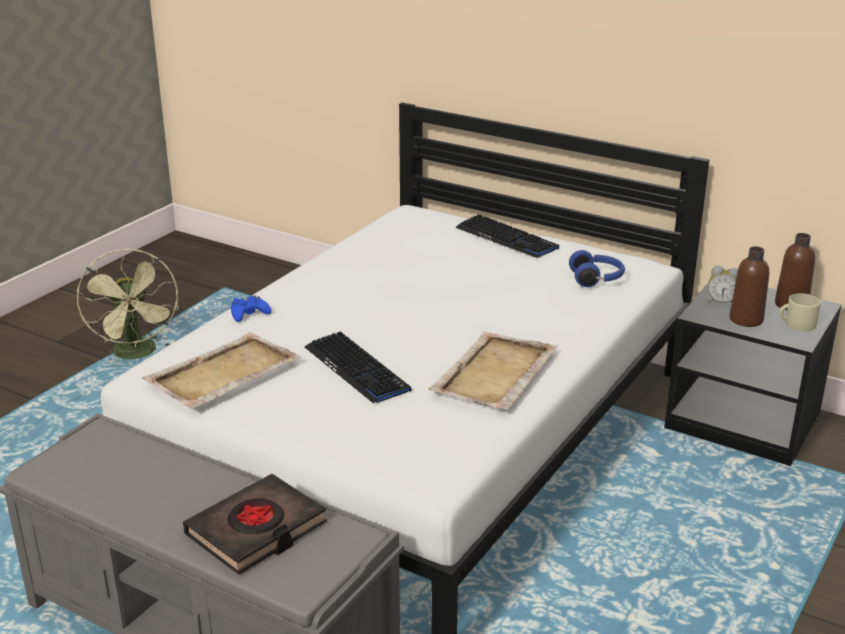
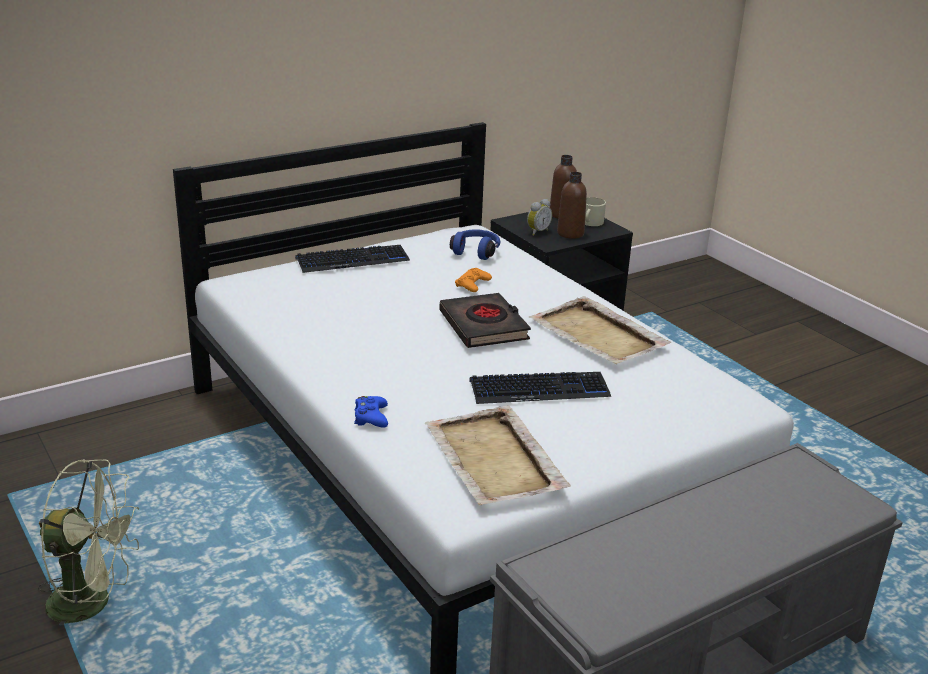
camera: 65 degrees left, 0 degrees up
black book [183,474,327,575] -> black book moved to [439,293,531,348]
none -> orange game controller [455,268,492,292]

